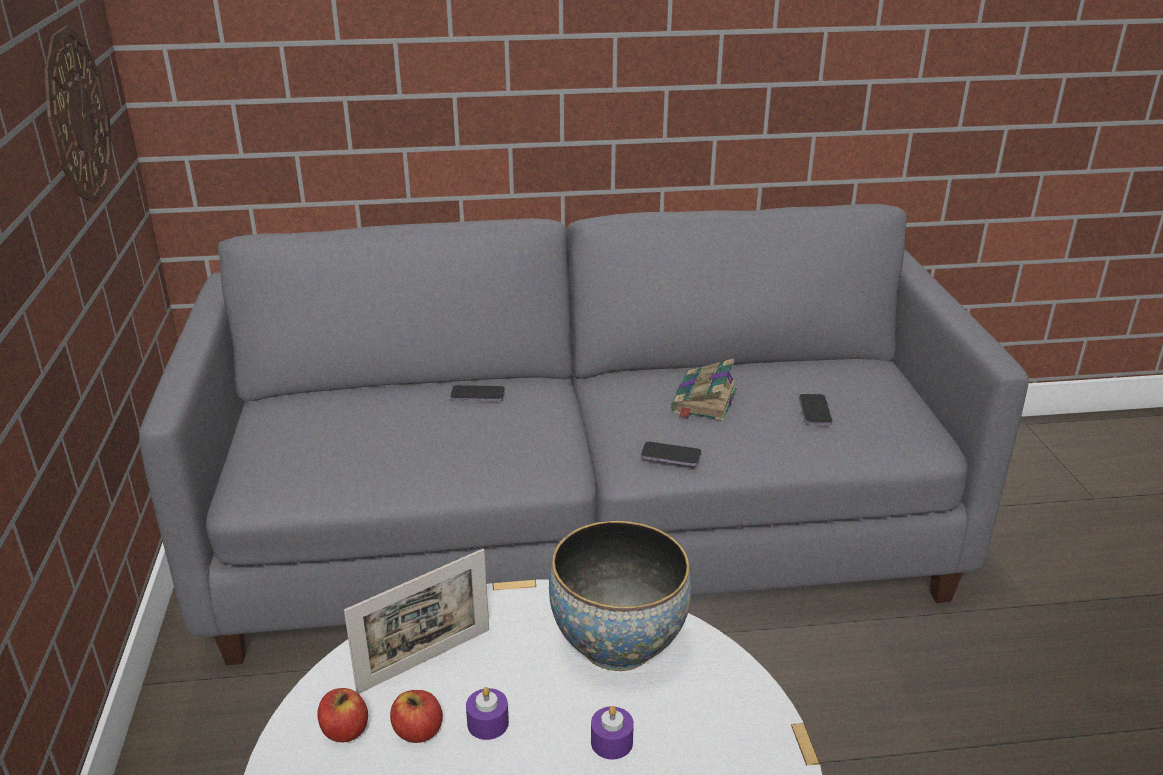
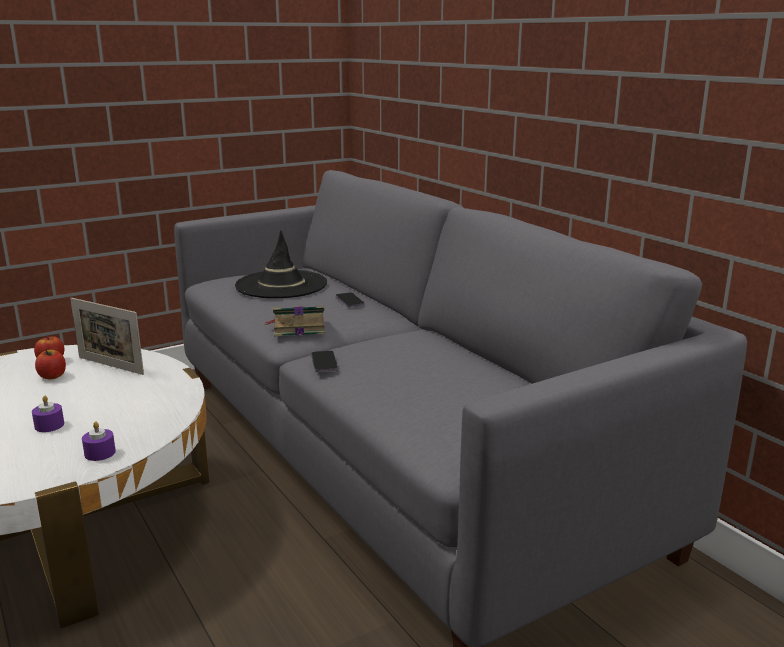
camera: 65 degrees right, 10 degrees down
wall clock [45,26,112,203] -> none
purple candle [466,687,509,740] -> purple candle moved to [82,422,116,461]
bowl [549,521,692,671] -> none
book [671,358,737,421] -> book moved to [265,306,325,336]
phone [799,394,832,425] -> none
none -> black hat [235,230,327,298]

